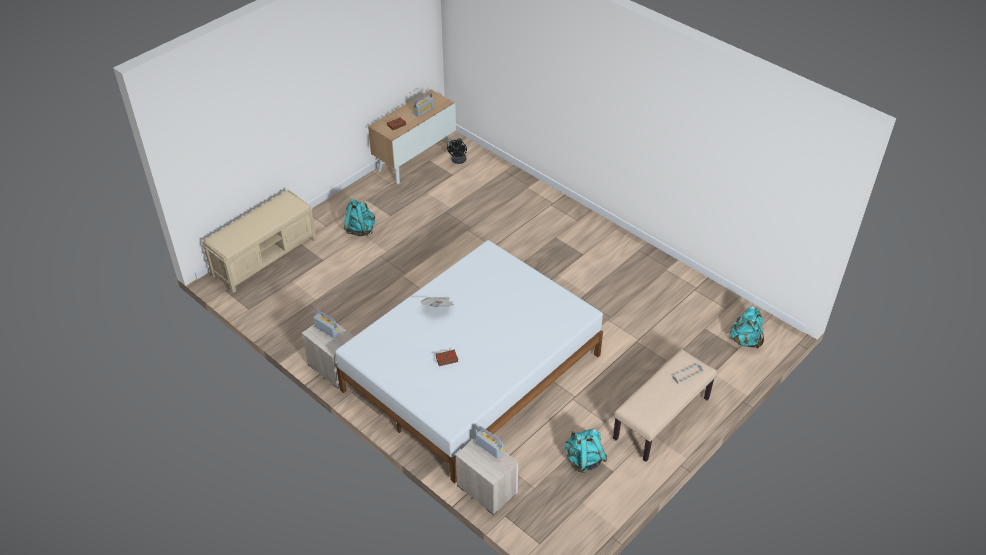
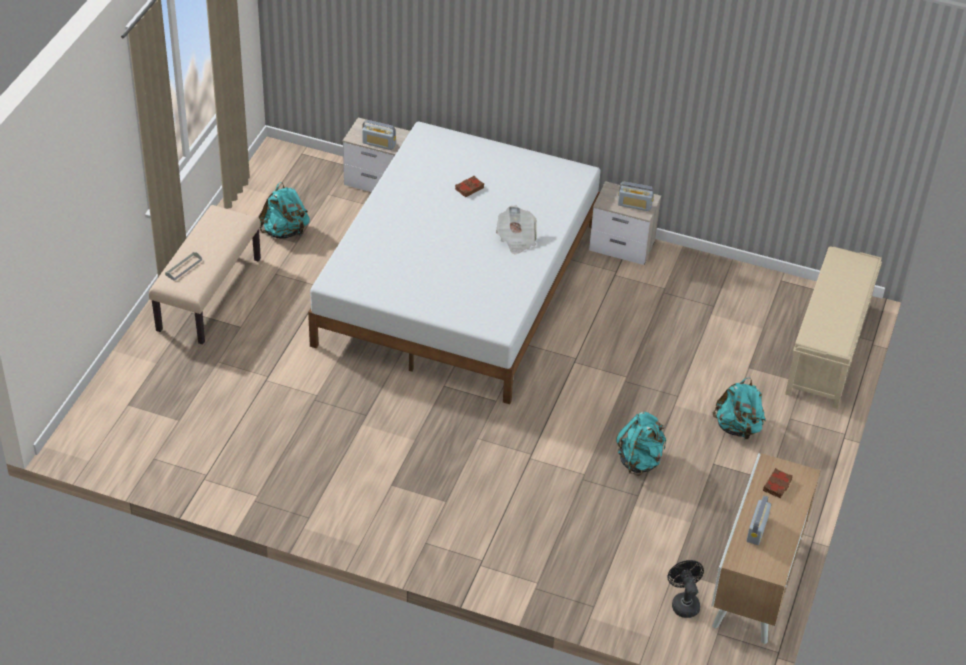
camera: 155 degrees right, 0 degrees up
turquoise backpack [730,307,764,349] -> turquoise backpack moved to [616,412,666,476]

